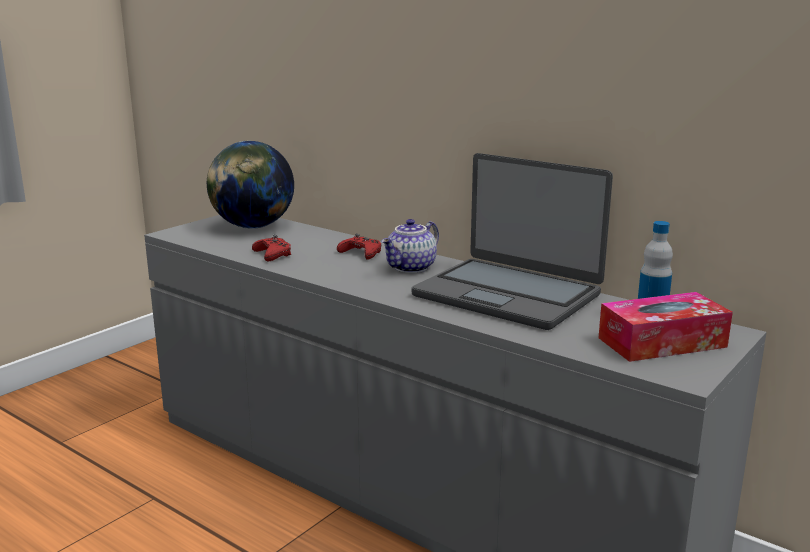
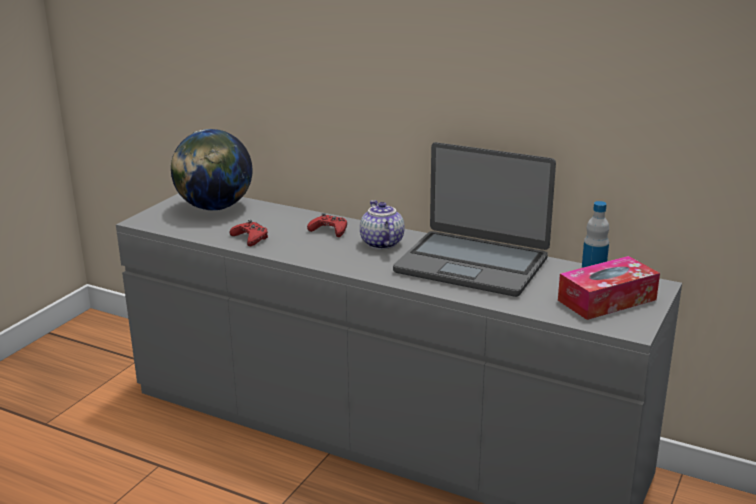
camera: 10 degrees left, 5 degrees up
teapot [381,219,439,273] -> teapot turned 135 degrees clockwise [360,200,404,249]

